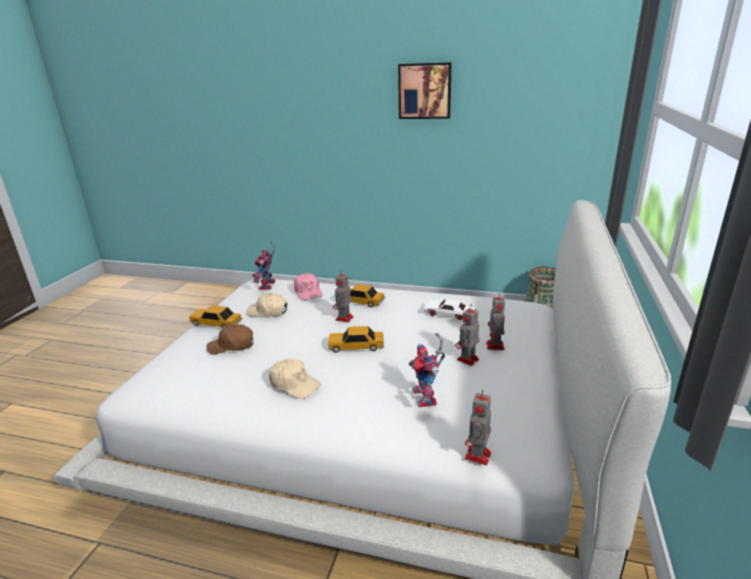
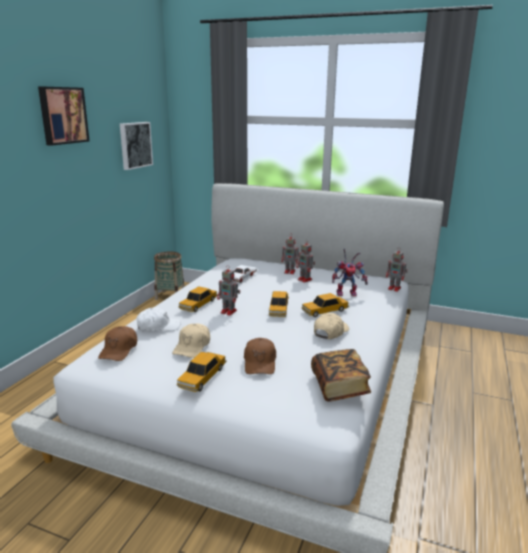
camera: 85 degrees left, 5 degrees down
toy robot [252,241,275,290] -> brown cap [98,326,137,361]
pink cap [294,273,322,301] -> white cap [136,307,180,331]
none -> picture [120,122,153,170]
none -> toy car [302,293,349,317]
none -> book [311,349,371,402]

